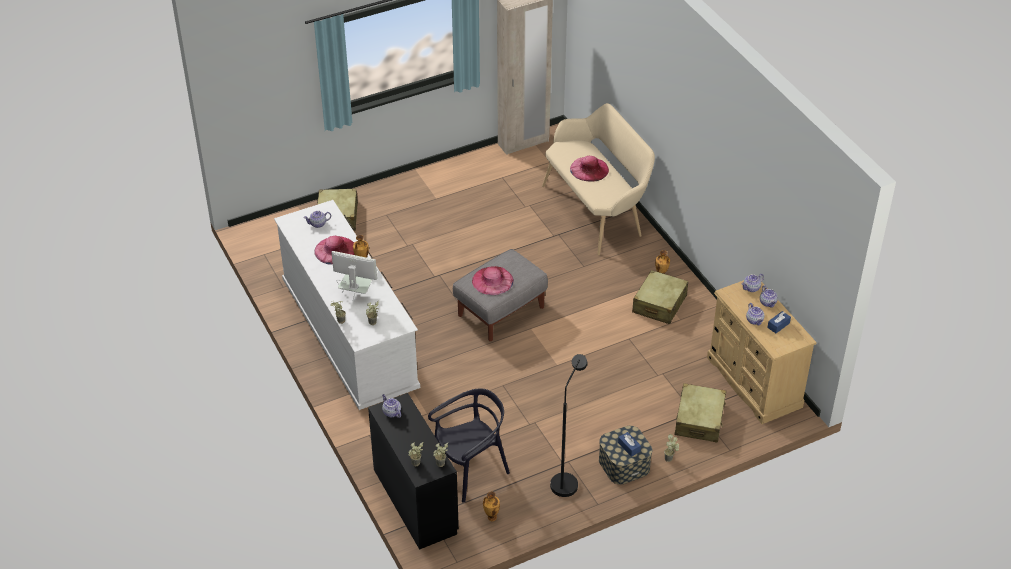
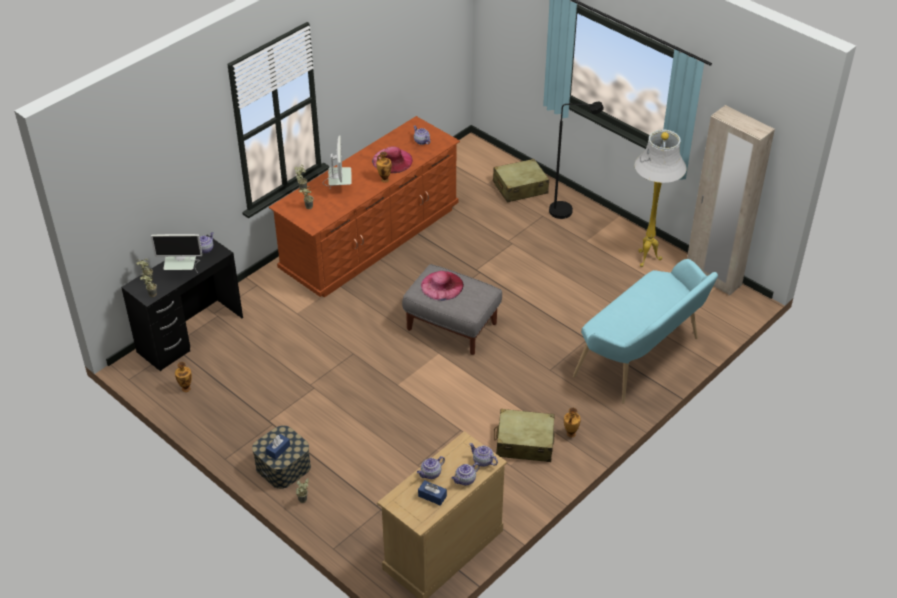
camera: 70 degrees right, 0 degrees up
white dresser [274,200,420,410] -> brown dresser [269,116,460,298]
black chair [428,388,510,503] -> none
beige bench [542,103,655,255] -> turquoise bench [573,259,718,404]
black floor lamp [550,354,588,497] -> black floor lamp moved to [549,102,604,219]
pink hat [570,156,609,182] -> none
beige suitcase [674,383,726,443] -> none
none -> monitor [151,234,202,273]
none -> white floor lamp [634,130,687,267]

